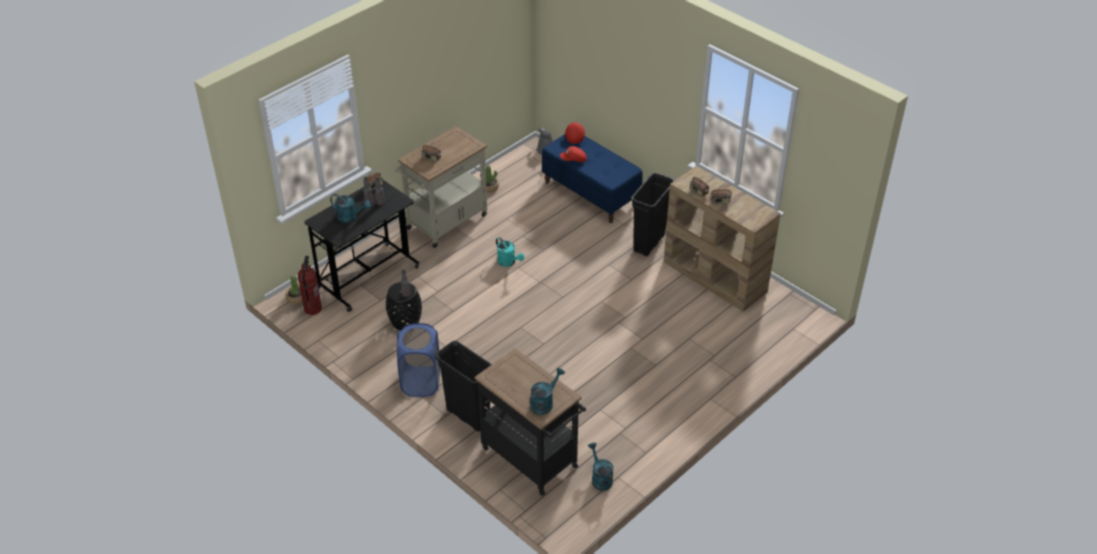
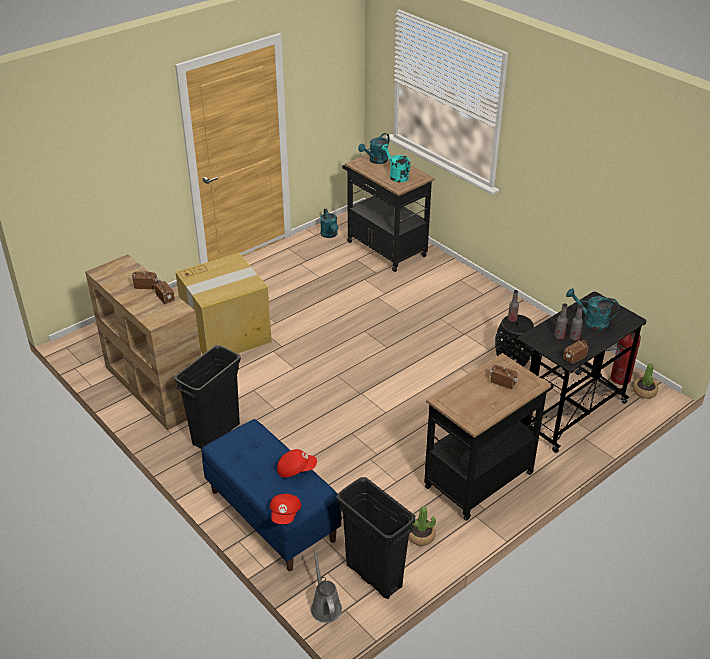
camera: 175 degrees left, 5 degrees down
beige cart [394,126,487,248] -> black cart [424,353,554,521]
blue laundry basket [397,323,440,397] -> none
black trash can [435,341,492,431] -> black trash can moved to [337,477,415,599]
turquoise watering can [496,237,524,267] -> turquoise watering can moved to [381,144,411,182]
none -> cardboard box [175,253,272,355]

